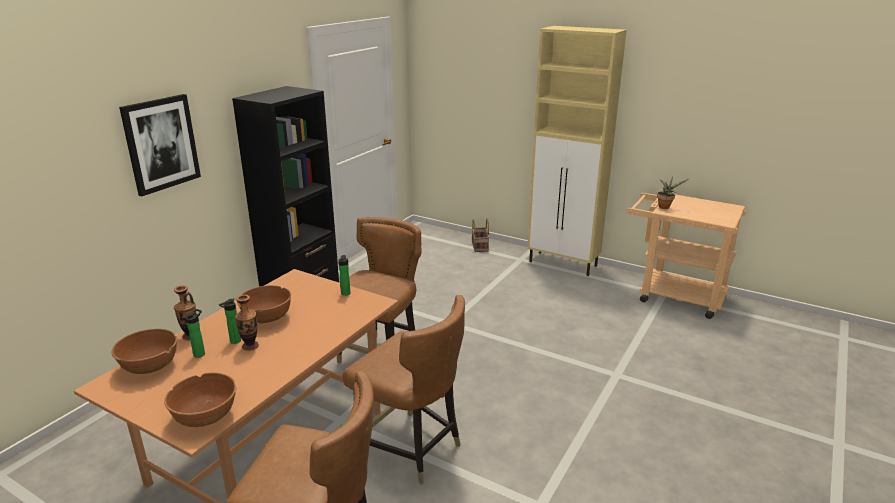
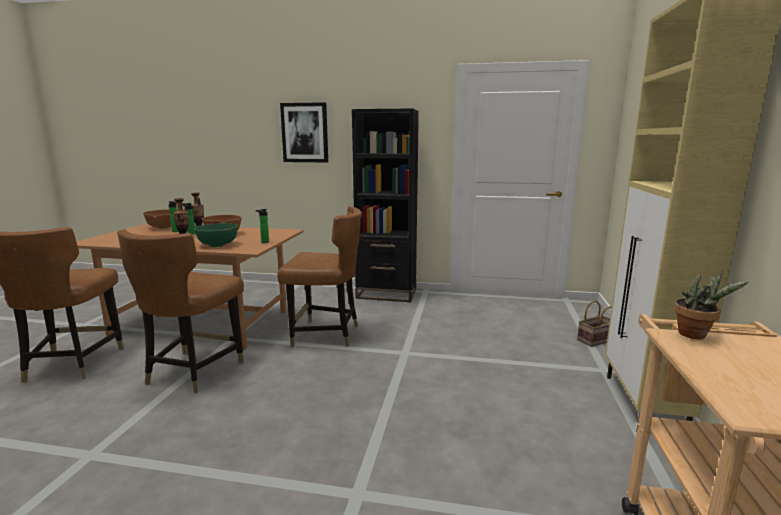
camera: 70 degrees right, 10 degrees down
brown bowl [164,372,236,427] -> none
none -> green bowl [194,223,238,247]

